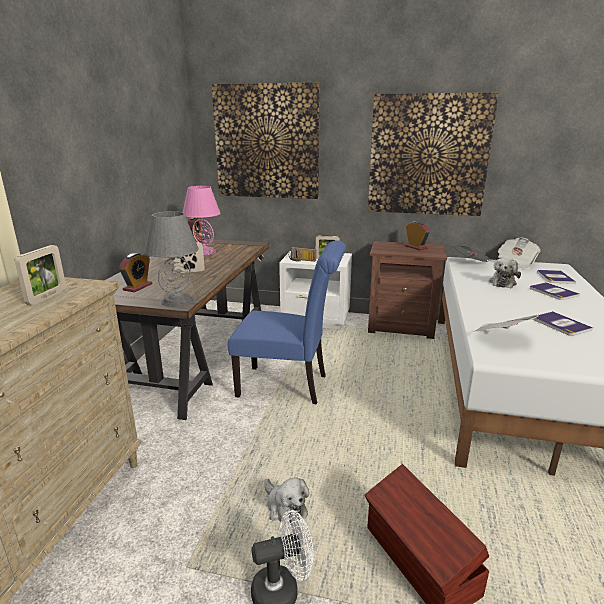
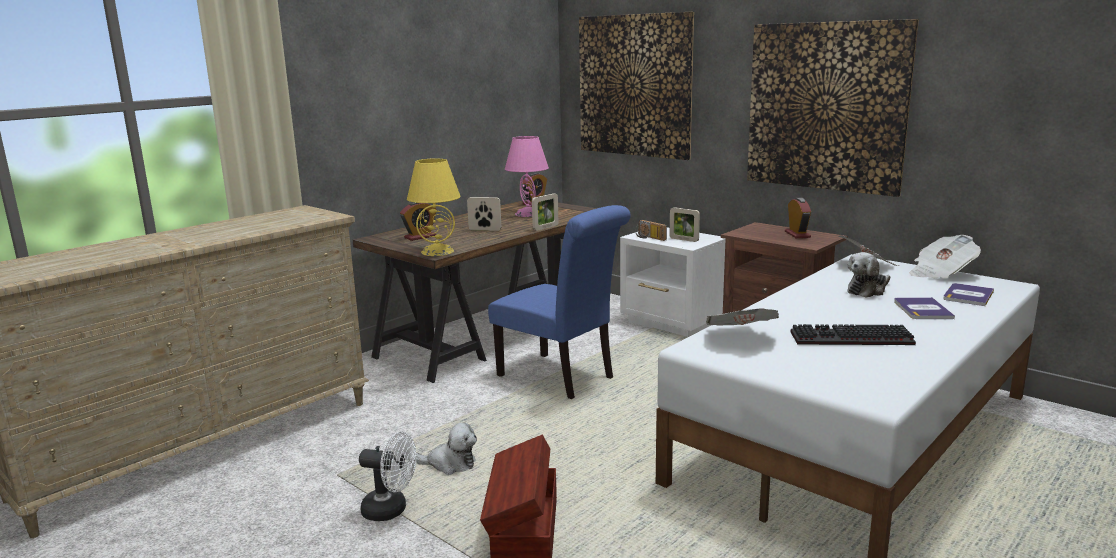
camera: 30 degrees right, 5 degrees down
picture frame [15,245,66,305] -> picture frame moved to [532,193,558,231]
grey table lamp [145,211,199,307] -> yellow table lamp [407,158,461,256]
plush toy [264,477,309,525] -> plush toy turned 75 degrees counterclockwise [415,423,477,475]
book [533,311,593,336] -> keyboard [791,324,916,345]

